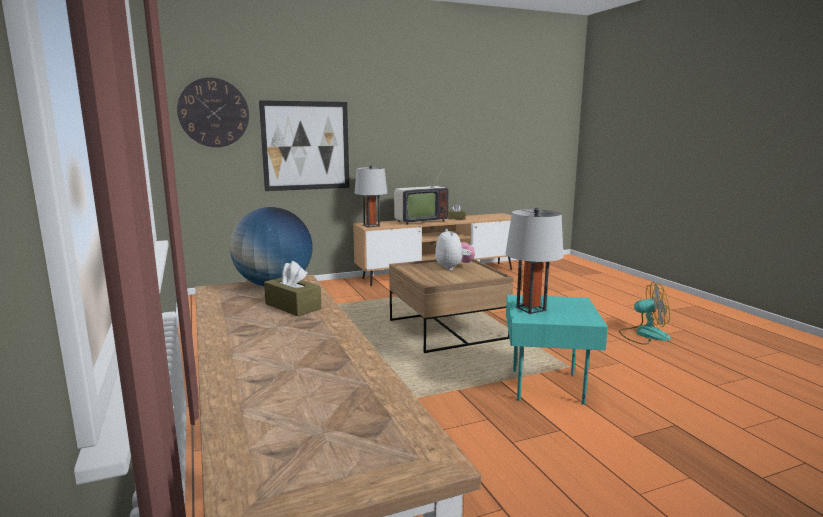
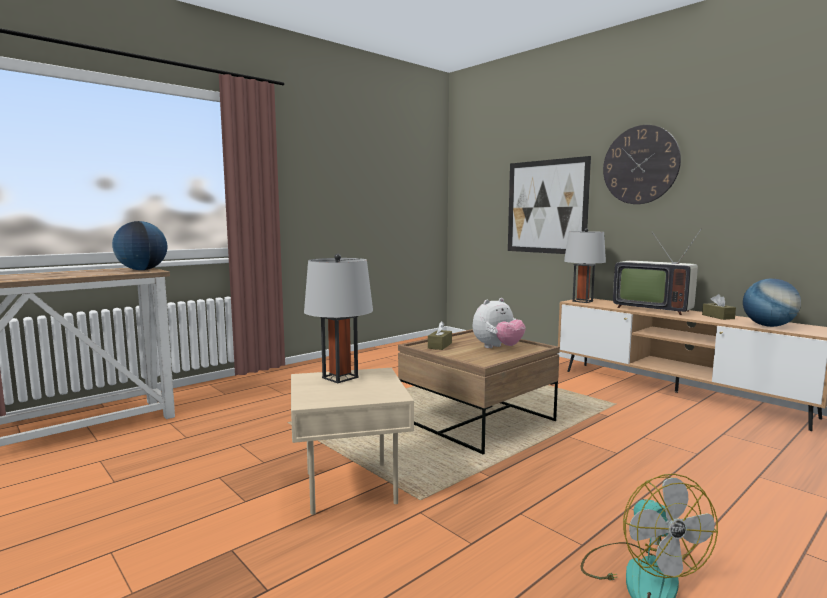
camera: 70 degrees right, 5 degrees down
wall clock [177,77,249,147] -> wall clock moved to [603,125,681,204]
brown tissue box [264,261,321,316] -> brown tissue box moved to [428,321,452,350]
turquoise side table [506,295,608,405] -> beige side table [291,368,414,515]
none -> globe [743,278,801,327]

